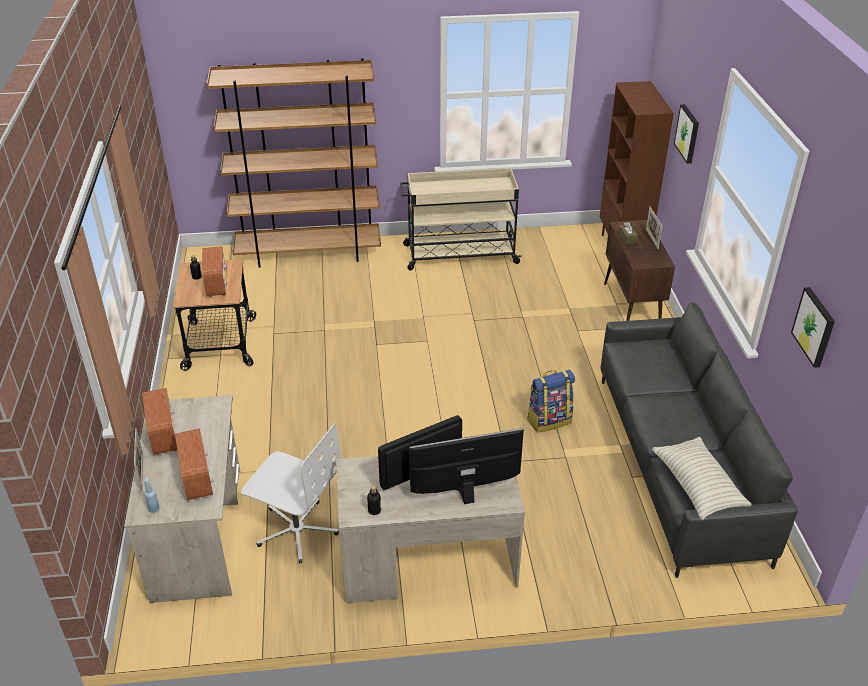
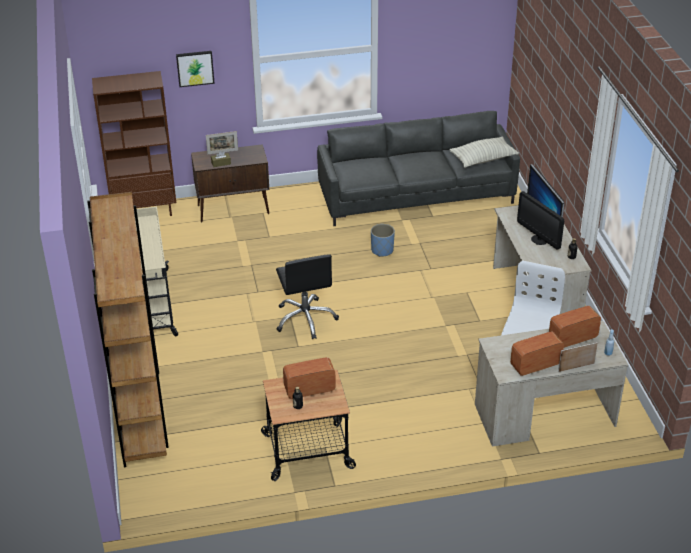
camera: 95 degrees left, 0 degrees up
backpack [527,370,575,433] -> blue planter [371,224,395,257]
picture [791,287,835,368] -> none
none -> black office chair [276,254,339,339]

